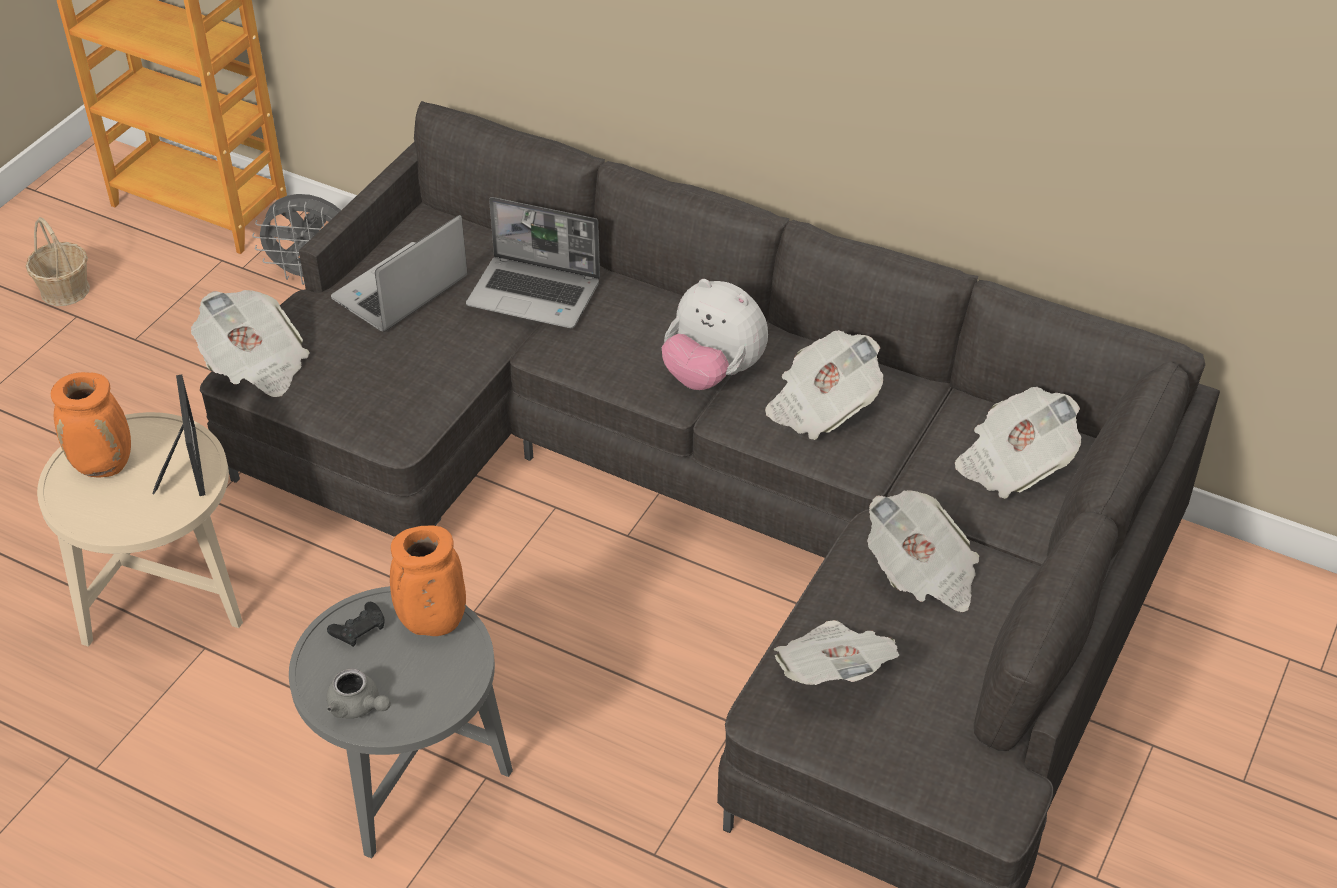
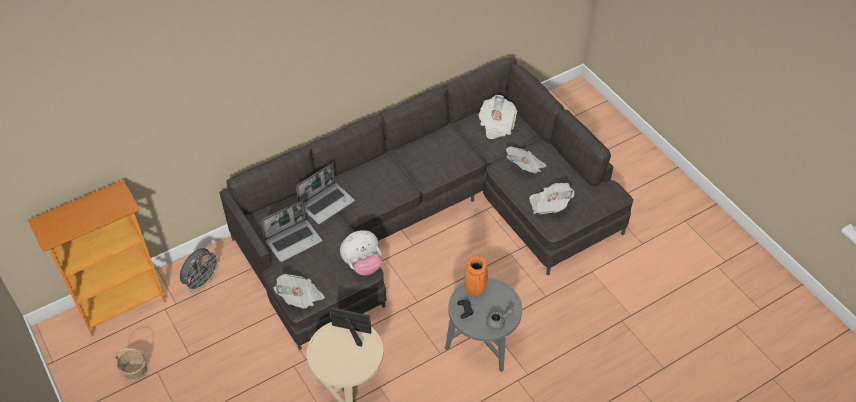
camera: 60 degrees left, 5 degrees up
orange vase [51,372,131,477] -> none
laptop [331,215,468,331] -> laptop turned 105 degrees counterclockwise [261,200,323,262]
plush toy [662,279,768,390] -> plush toy moved to [340,230,382,275]
newspaper [765,330,884,440] -> none

